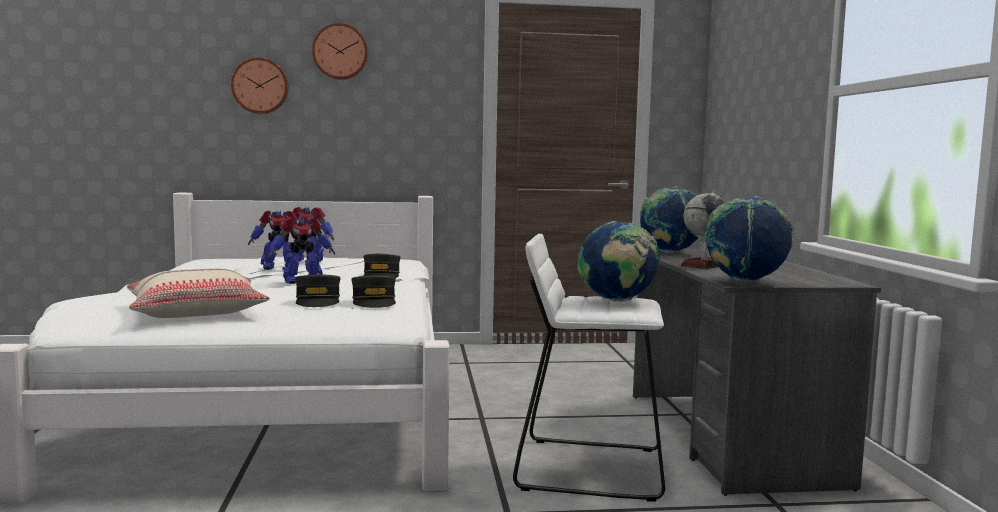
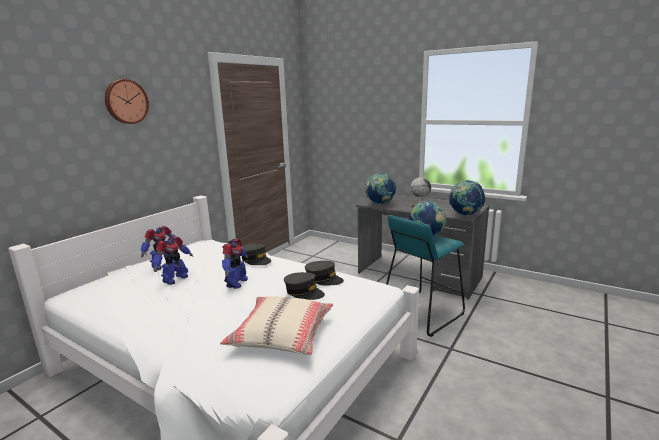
camera: 50 degrees left, 10 degrees up
wall clock [231,57,289,114] -> none
white stool [513,234,665,502] -> turquoise stool [386,215,465,337]

